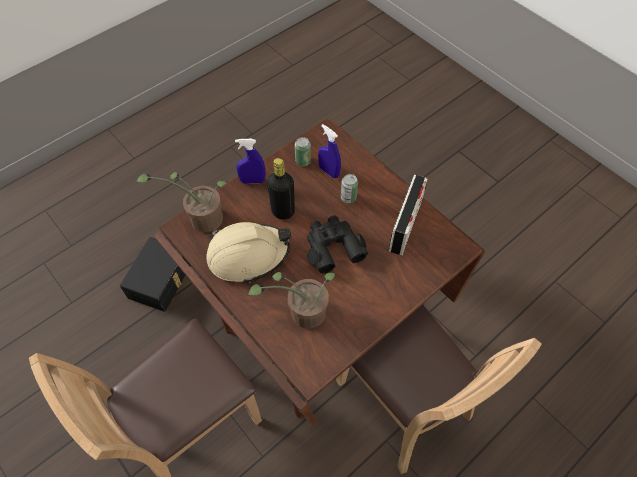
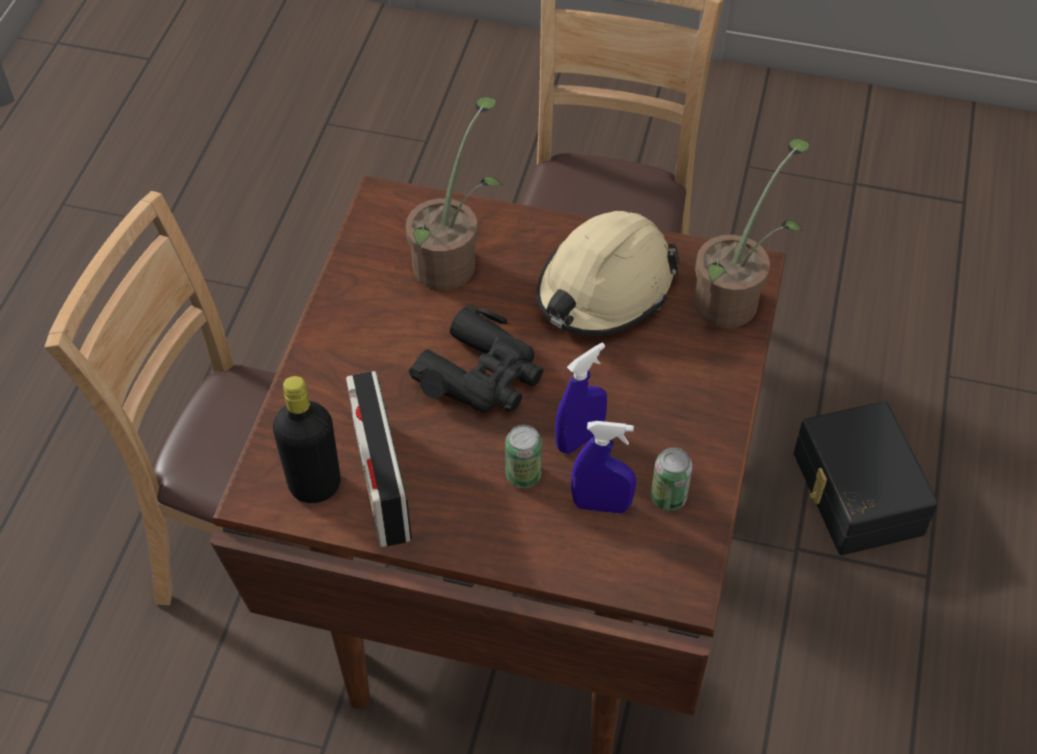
camera: 145 degrees right, 5 degrees down
blue spray bottle [235,139,266,184] -> blue spray bottle moved to [555,342,607,454]
black bottle [267,158,295,219] -> black bottle moved to [273,376,341,503]

